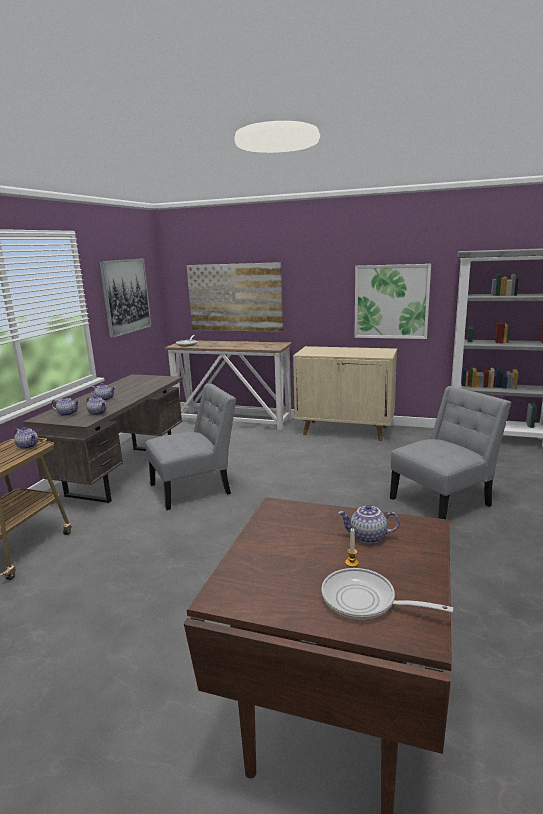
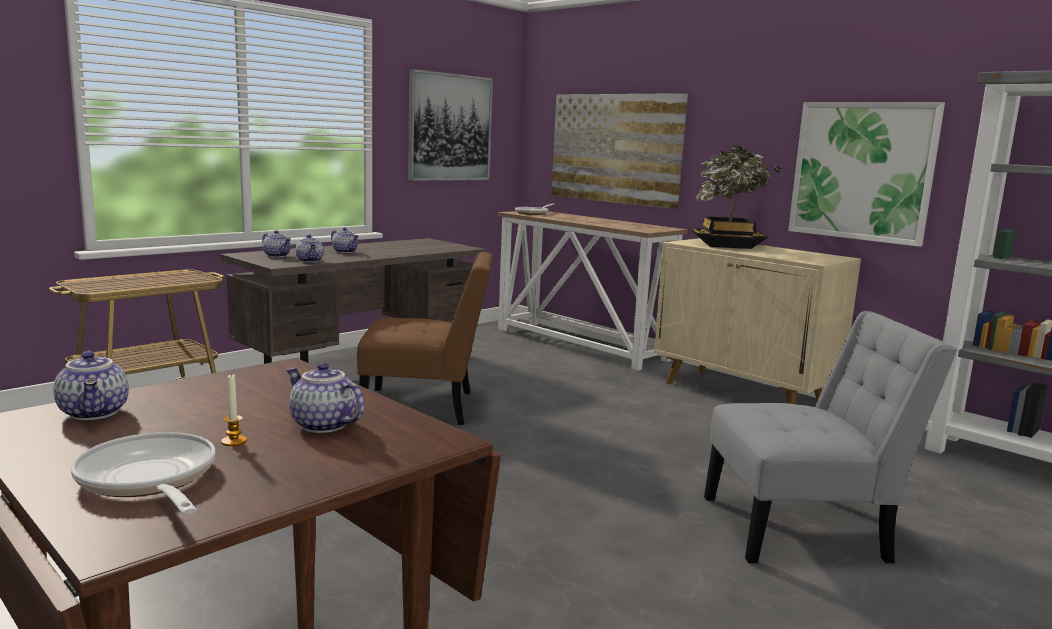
camera: 25 degrees right, 5 degrees down
teapot [14,427,38,449] -> teapot moved to [54,351,129,420]
grey chair [145,384,236,510] -> brown chair [357,252,493,425]
none -> potted plant [691,145,782,249]

